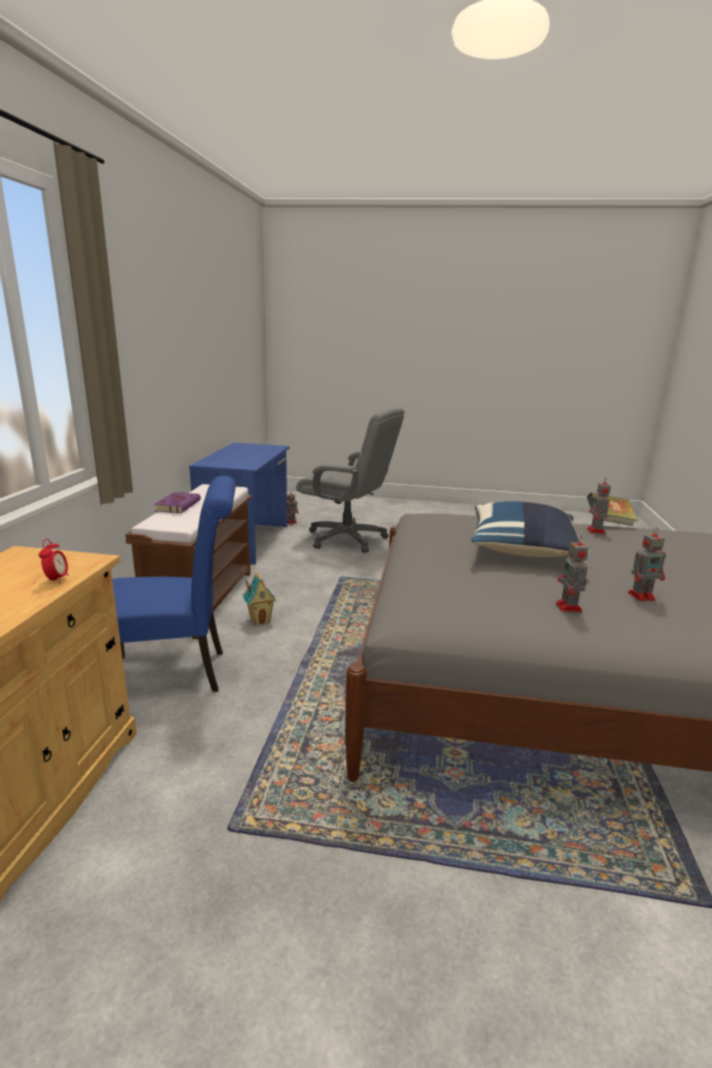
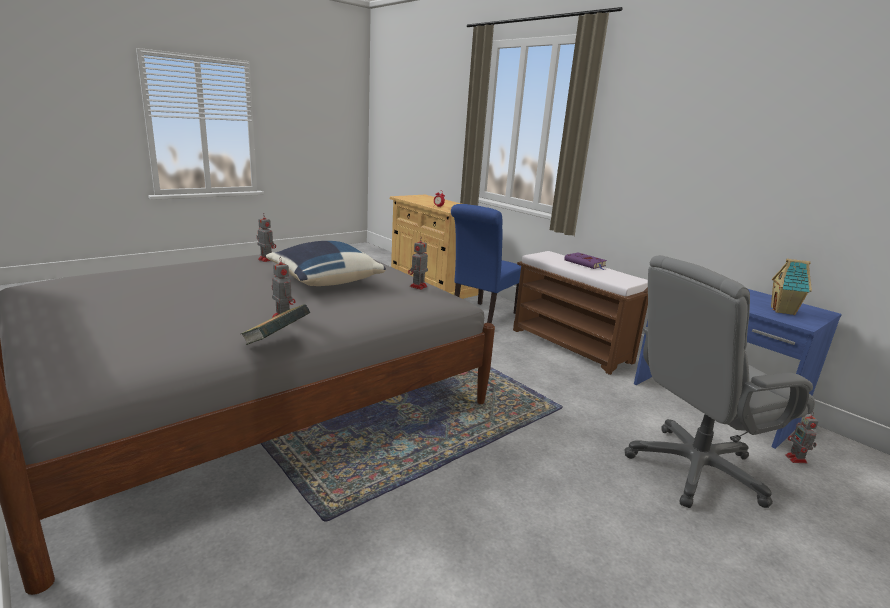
camera: 130 degrees right, 0 degrees up
toy house [242,572,277,625] -> toy house moved to [771,259,812,315]
toy robot [628,527,666,601] -> toy robot moved to [408,237,428,290]

